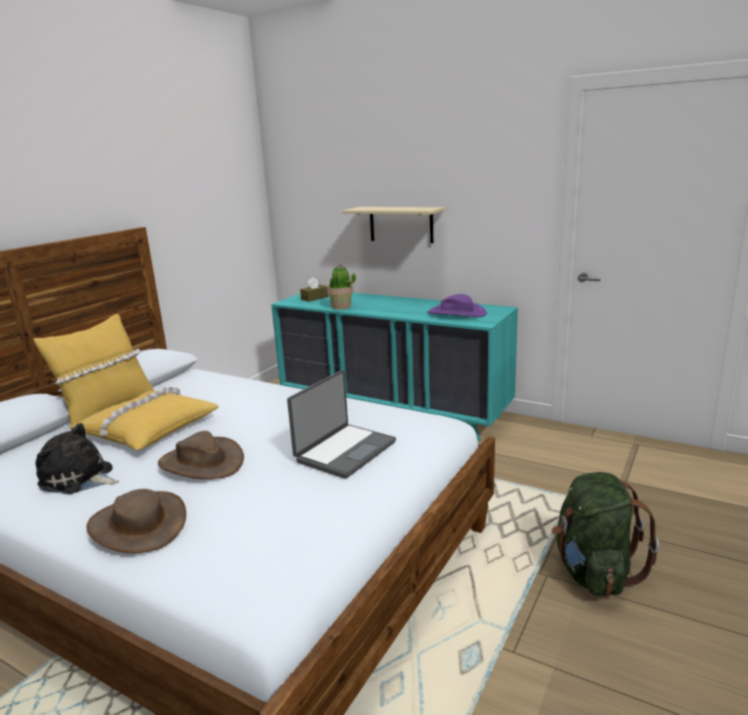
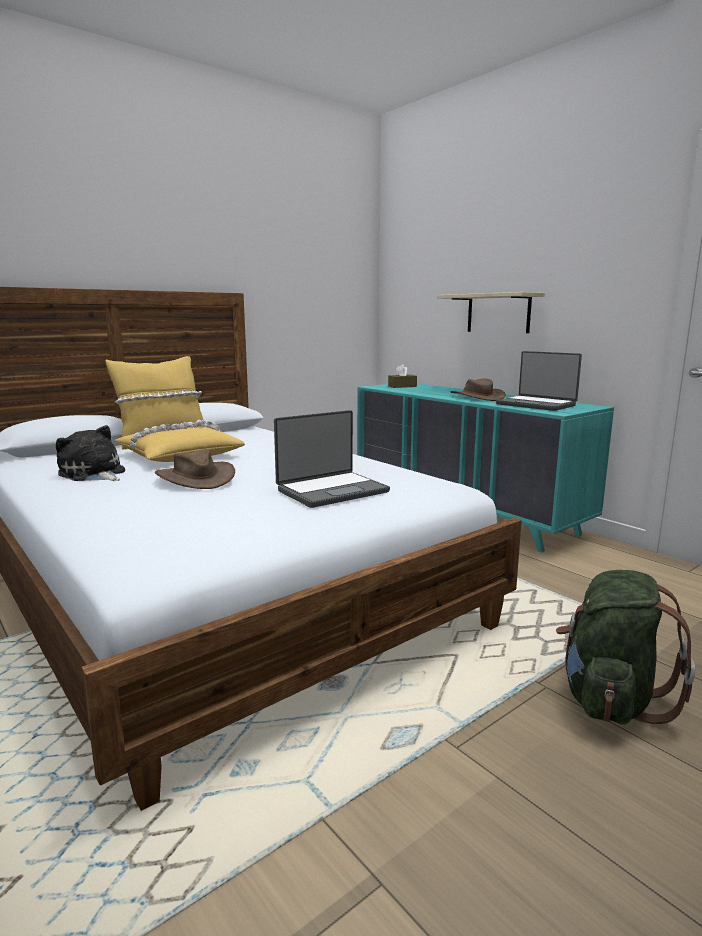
camera: 20 degrees right, 5 degrees down
brown hat [86,489,186,553] -> brown hat moved to [450,379,506,401]
potted plant [327,264,356,310] -> none
purple hat [427,294,487,317] -> laptop [496,351,582,411]

